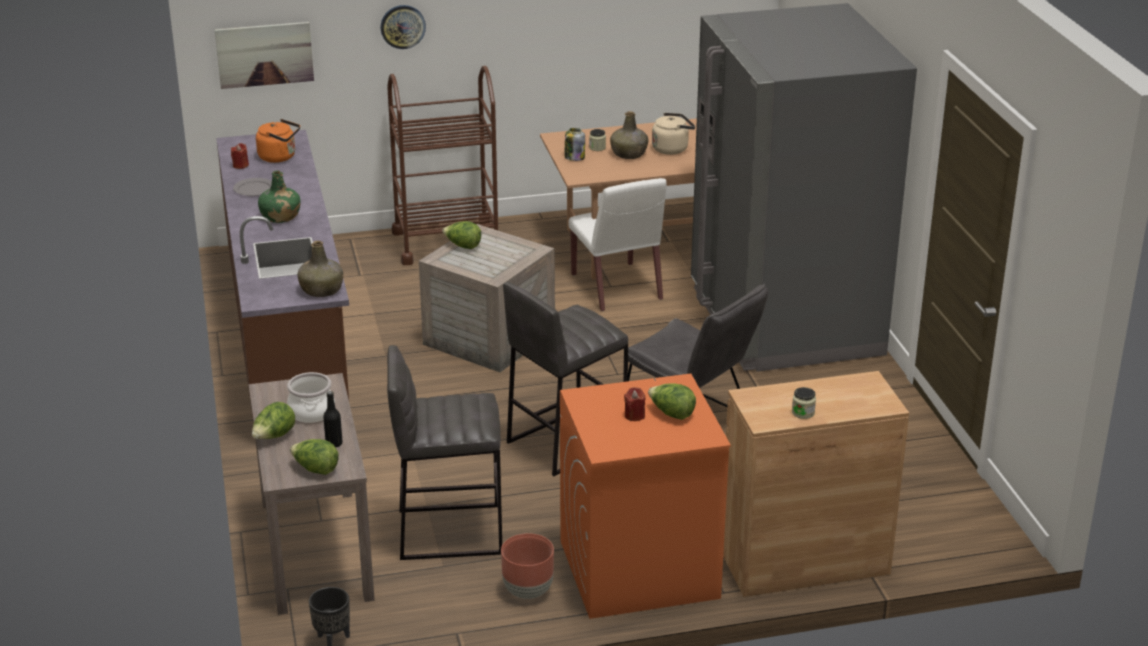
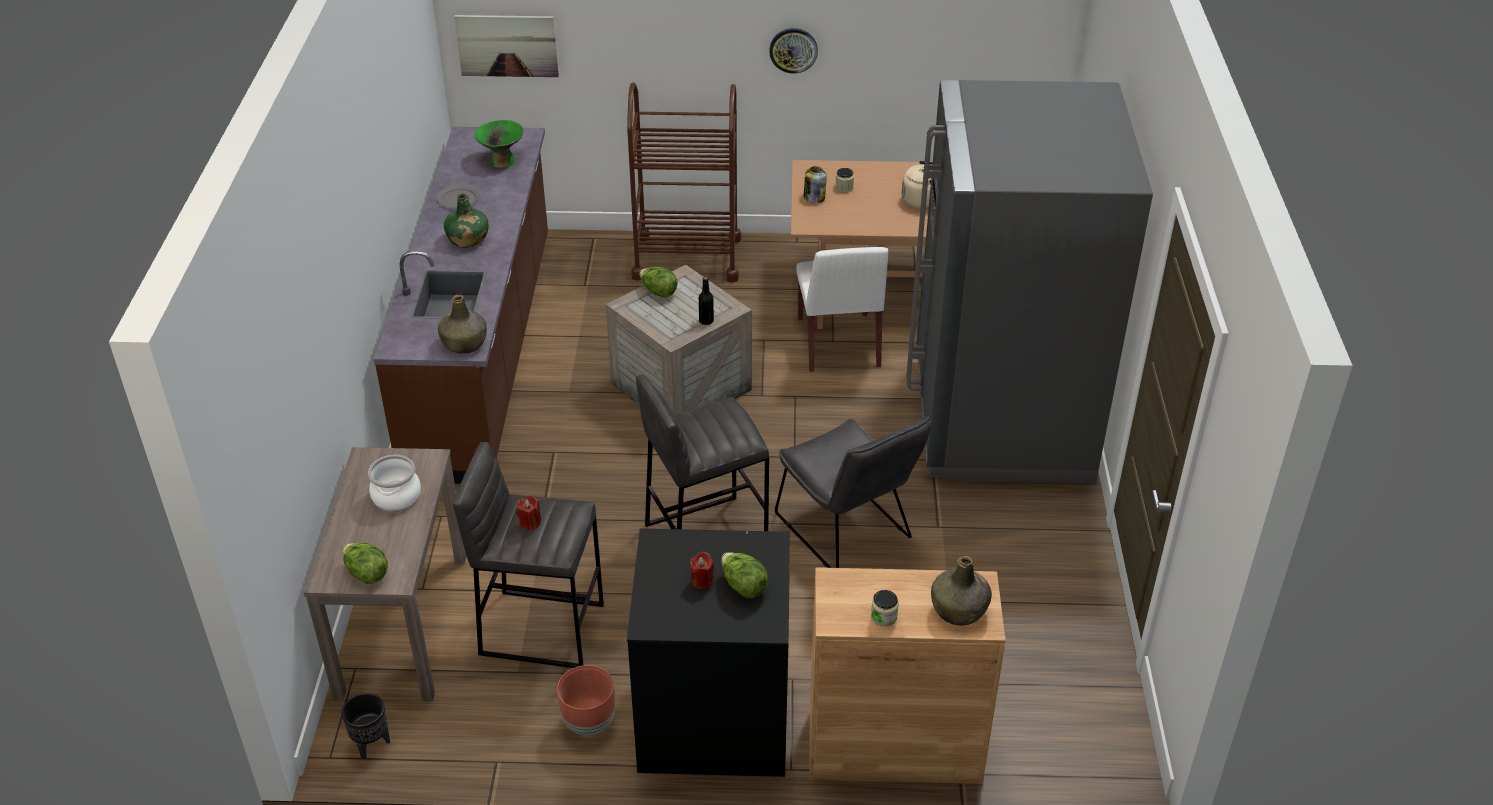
camera: 15 degrees right, 10 degrees up
red candle [231,143,249,169] -> red candle moved to [516,496,541,530]
lettuce [252,402,295,439] -> none
orange kettle [256,119,300,163] -> green bowl [475,120,524,168]
black bottle [323,391,343,447] -> black bottle moved to [699,277,714,325]
wall clock [381,5,426,49] -> wall clock moved to [769,28,818,74]
orange washing machine [560,374,731,619] -> black washing machine [627,529,790,777]
green bottle [610,111,648,159] -> green bottle moved to [931,556,992,626]

